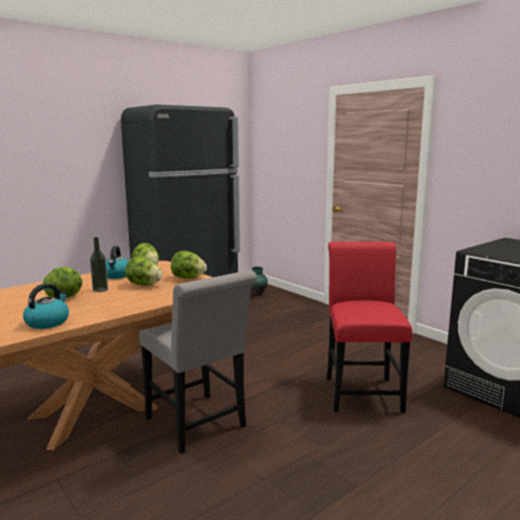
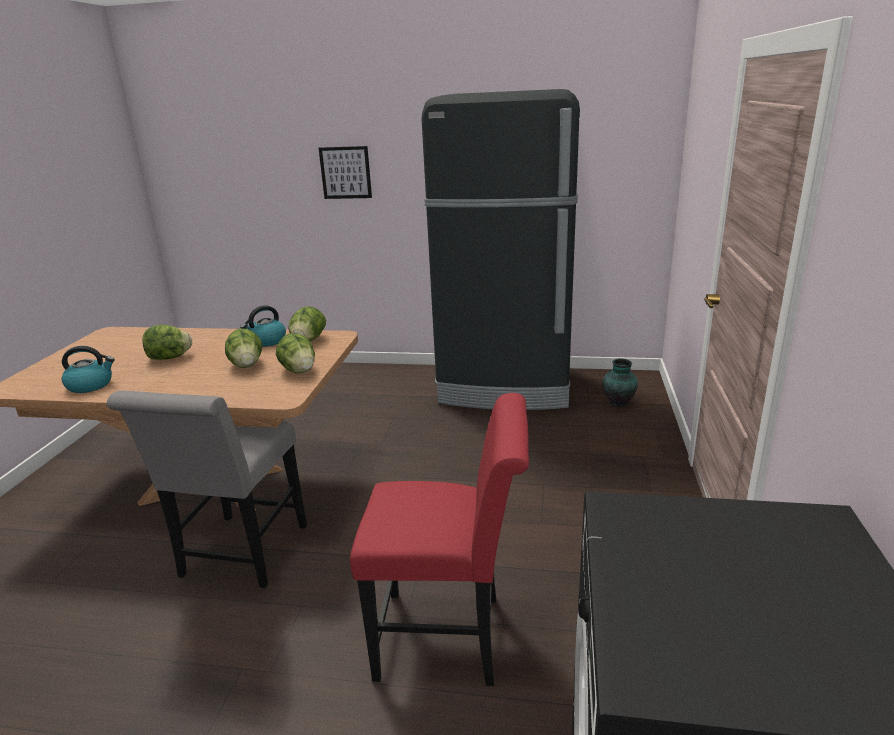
camera: 50 degrees right, 10 degrees up
bottle [90,237,108,292] -> none
red chair [327,242,412,413] -> red chair turned 45 degrees clockwise [350,393,529,686]
none -> picture [319,146,372,199]

